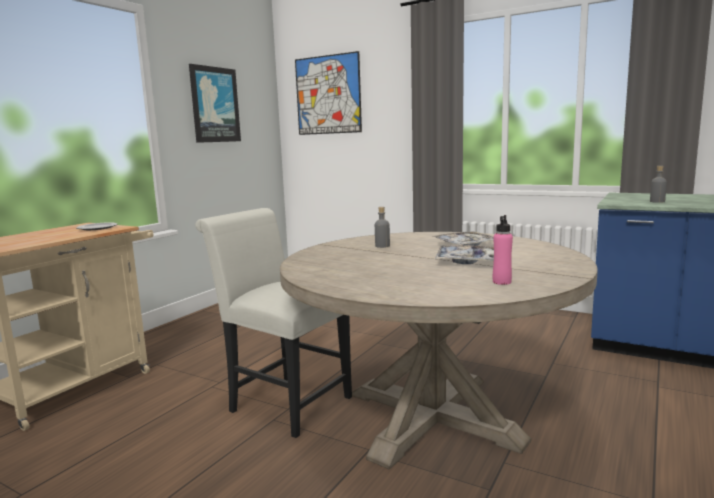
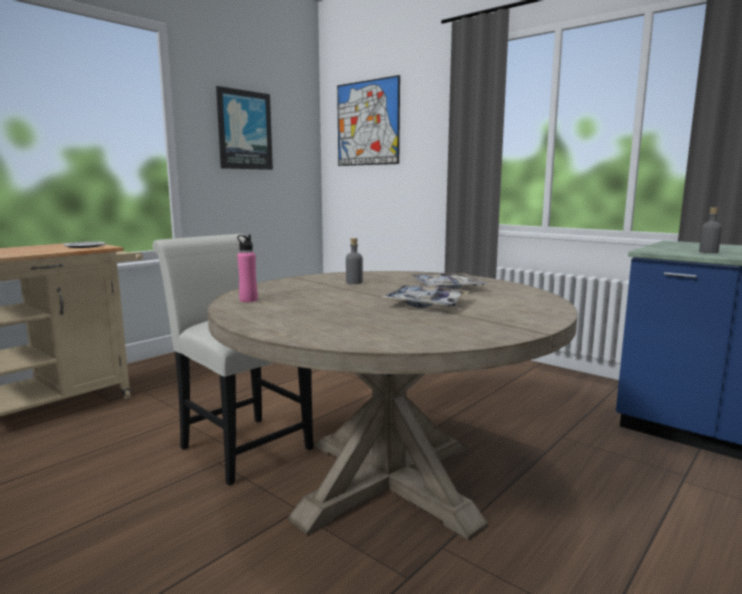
camera: 10 degrees right, 0 degrees up
pink bottle [493,215,513,285] -> pink bottle moved to [237,235,258,302]

